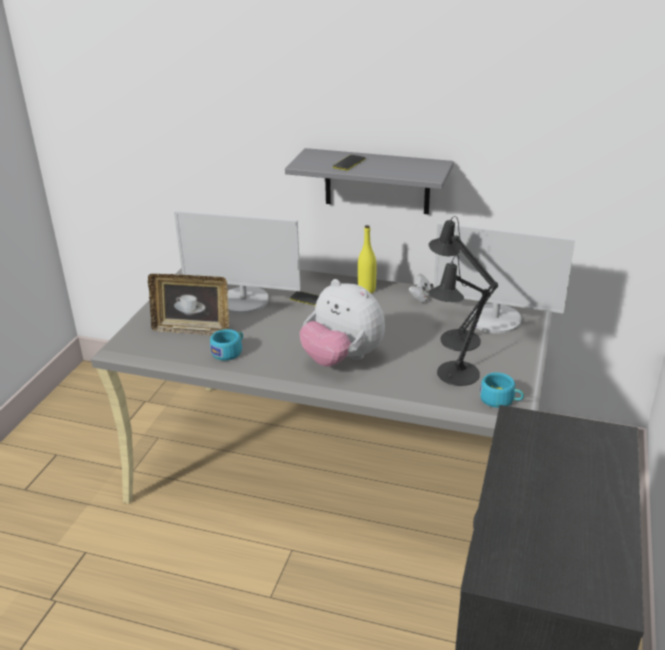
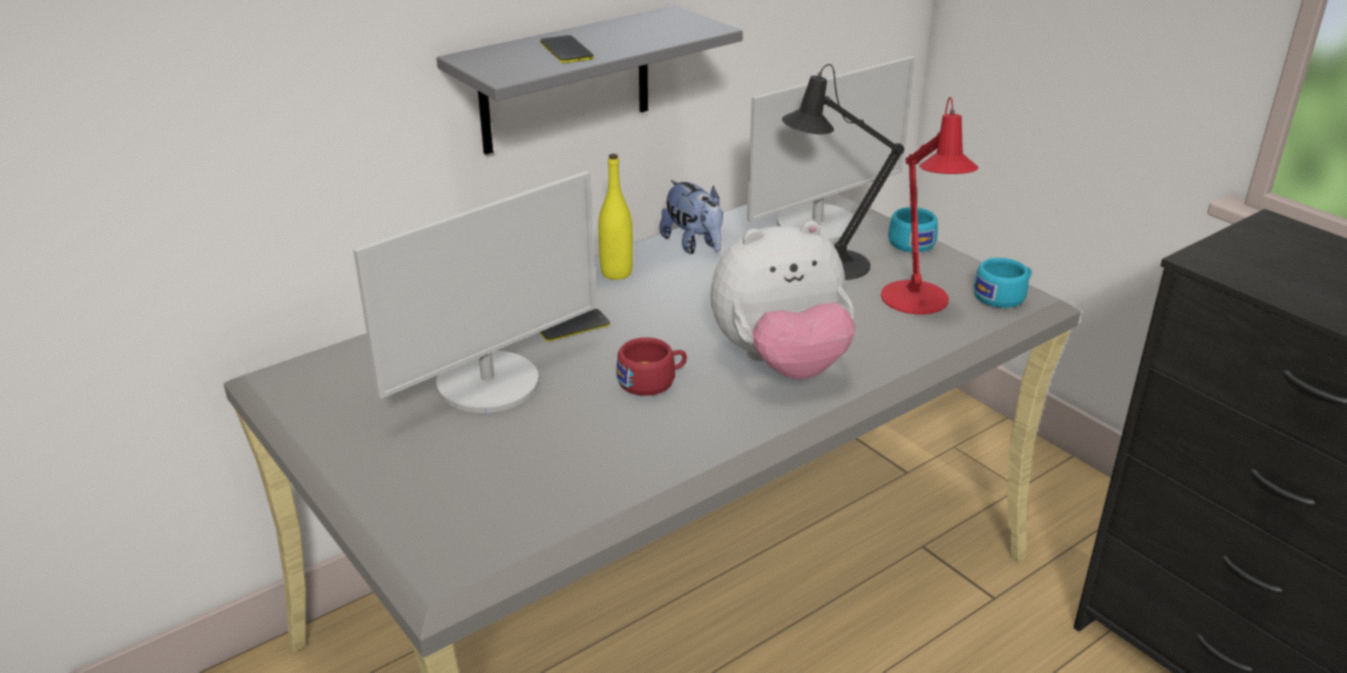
camera: 55 degrees left, 0 degrees up
picture frame [148,274,229,336] -> none
turquoise cup [210,329,243,360] -> turquoise cup moved to [888,207,938,252]
white game controller [408,273,434,303] -> plush toy [659,180,723,254]
black table lamp [428,255,490,386] -> red table lamp [881,97,978,314]
none -> red cup [616,337,687,396]

